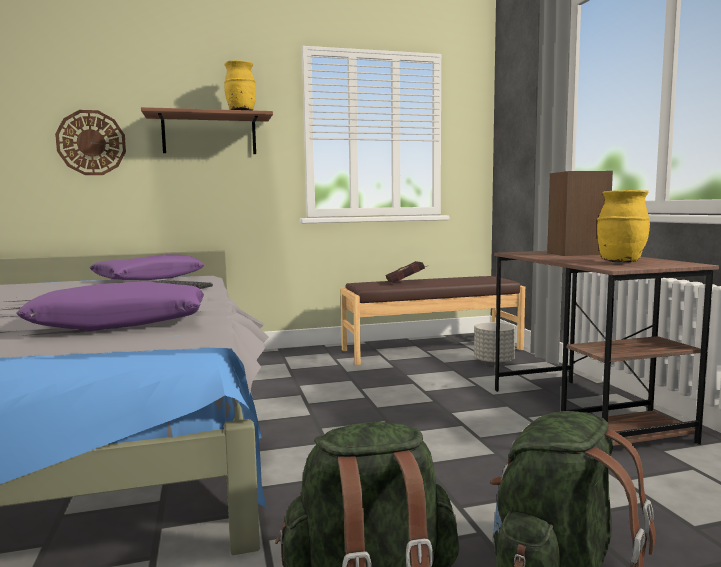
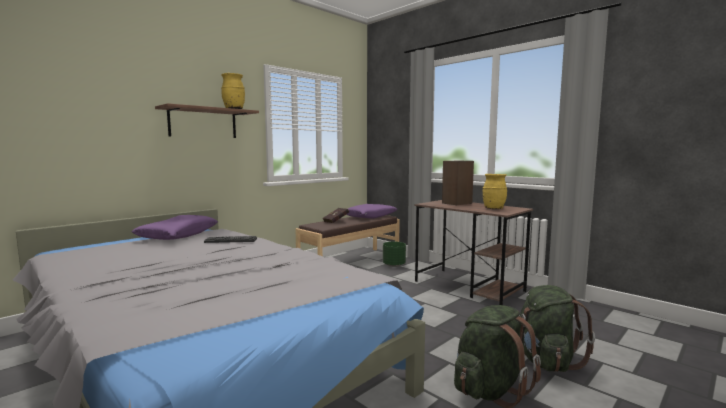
camera: 30 degrees left, 0 degrees up
purple pillow [16,281,204,331] -> purple pillow moved to [347,204,397,219]
wall clock [55,110,126,175] -> none
grey planter [474,322,515,365] -> green planter [383,242,406,267]

